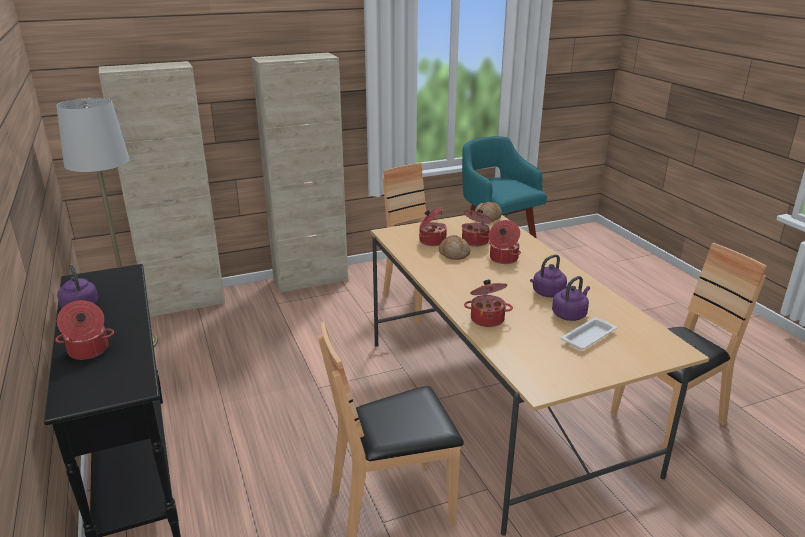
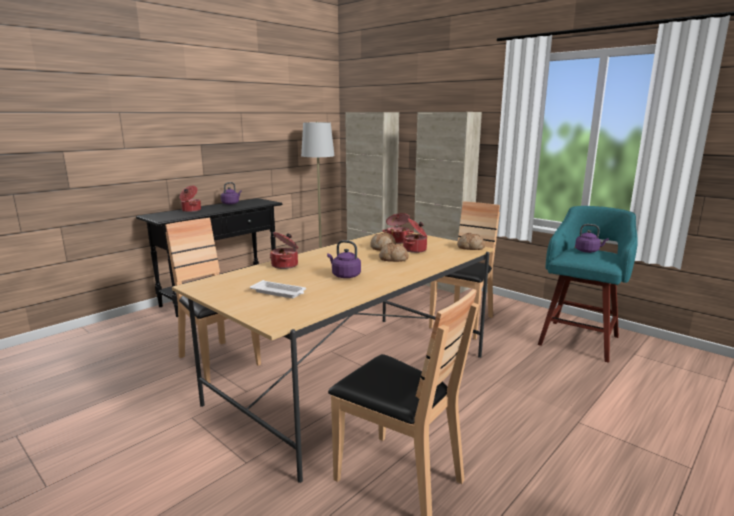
camera: 65 degrees right, 10 degrees down
cooking pot [489,220,521,264] -> bread [379,243,409,262]
purple kettle [552,276,590,321] -> purple kettle moved to [575,224,609,253]

